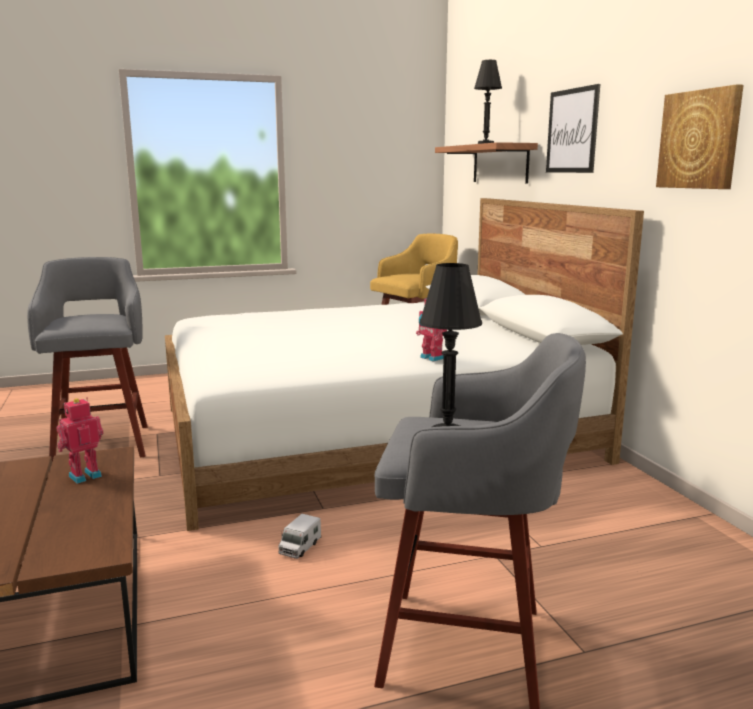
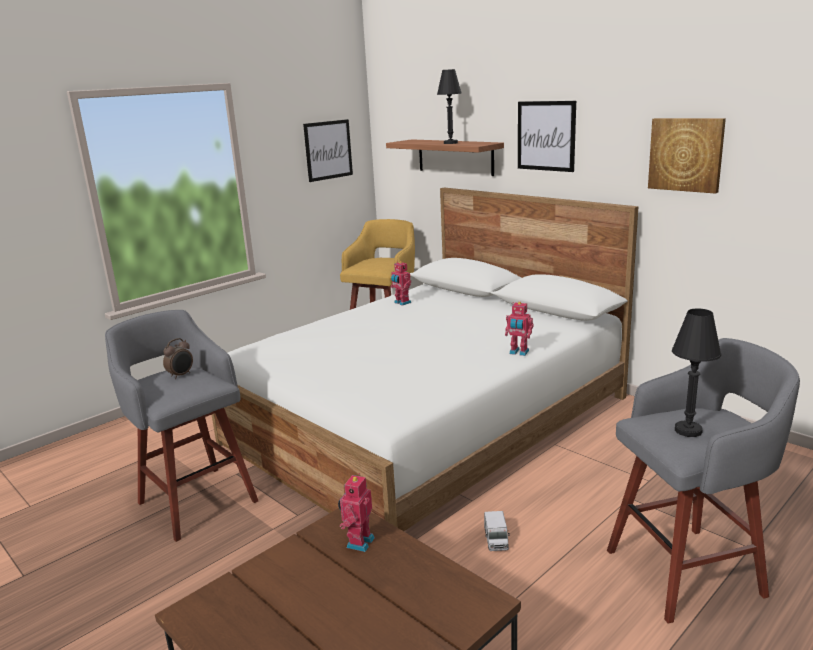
camera: 25 degrees left, 5 degrees up
none -> alarm clock [163,338,193,379]
none -> picture [303,119,353,182]
none -> toy robot [391,261,411,306]

